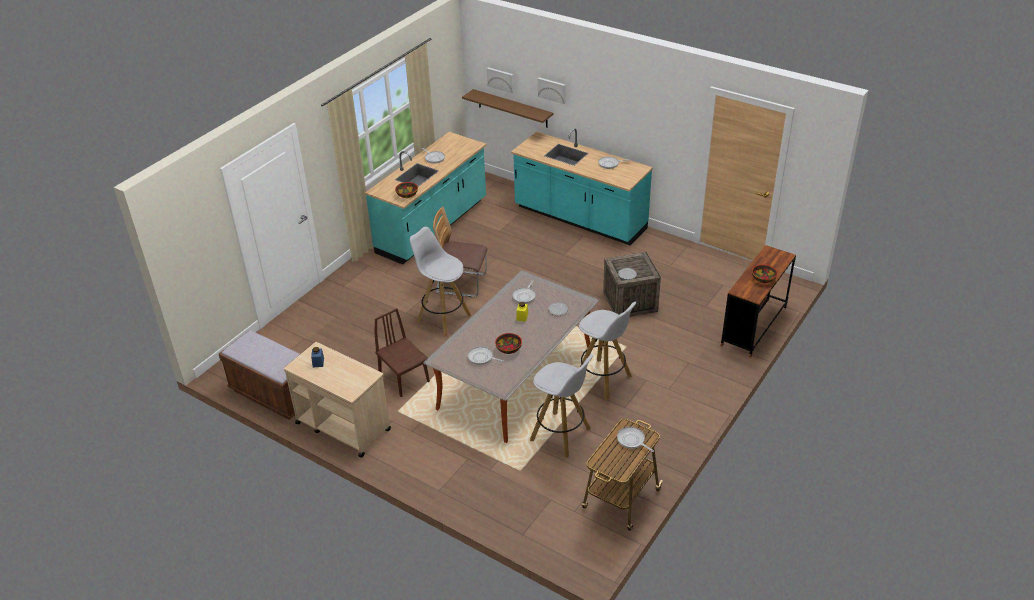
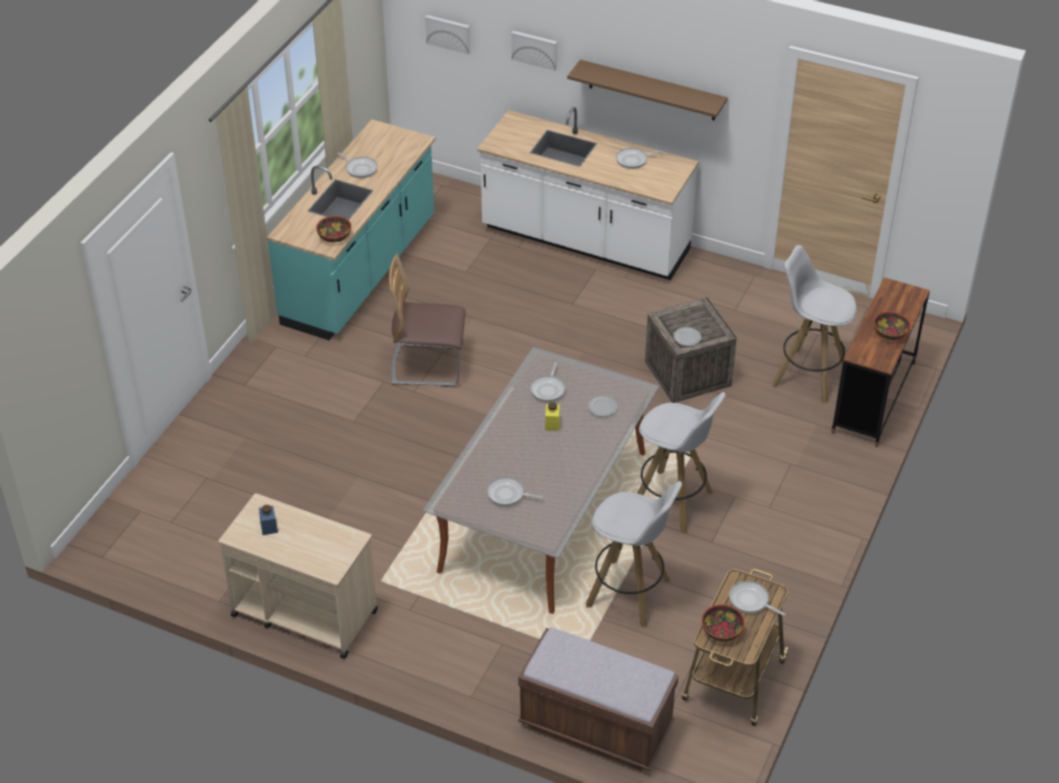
camera: 10 degrees left, 5 degrees up
brown bench [219,330,300,420] -> brown bench moved to [518,628,679,771]
brown chair [374,308,430,397] -> none
white stool [410,227,471,337] -> white stool moved to [773,245,857,403]
brown shelf [462,89,553,128] -> brown shelf moved to [567,60,728,120]
bowl [495,333,522,354] -> bowl moved to [702,605,745,642]
turquoise counter [511,128,653,246] -> white counter [477,107,699,280]

